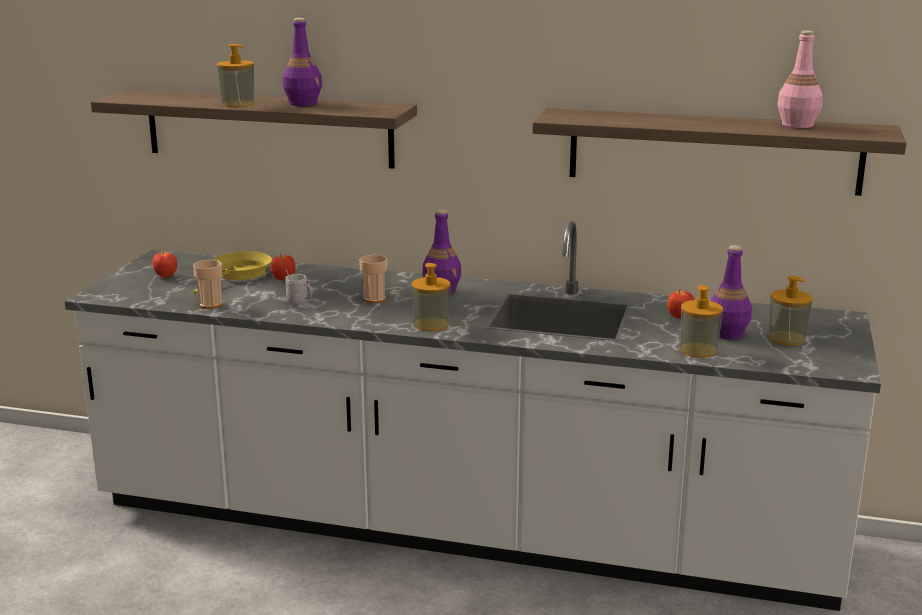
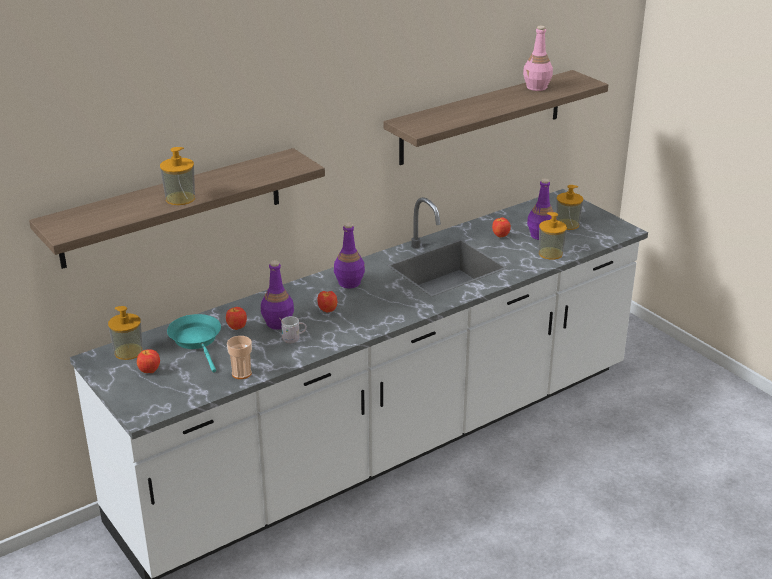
camera: 50 degrees left, 10 degrees up
yellow frying pan [193,251,272,295] -> turquoise frying pan [167,314,221,372]
purple bottle [283,18,322,106] -> purple bottle moved to [261,260,294,330]
cup [359,255,387,303] -> apple [317,291,337,313]
soap dispenser [412,263,451,331] -> soap dispenser moved to [108,306,143,360]

